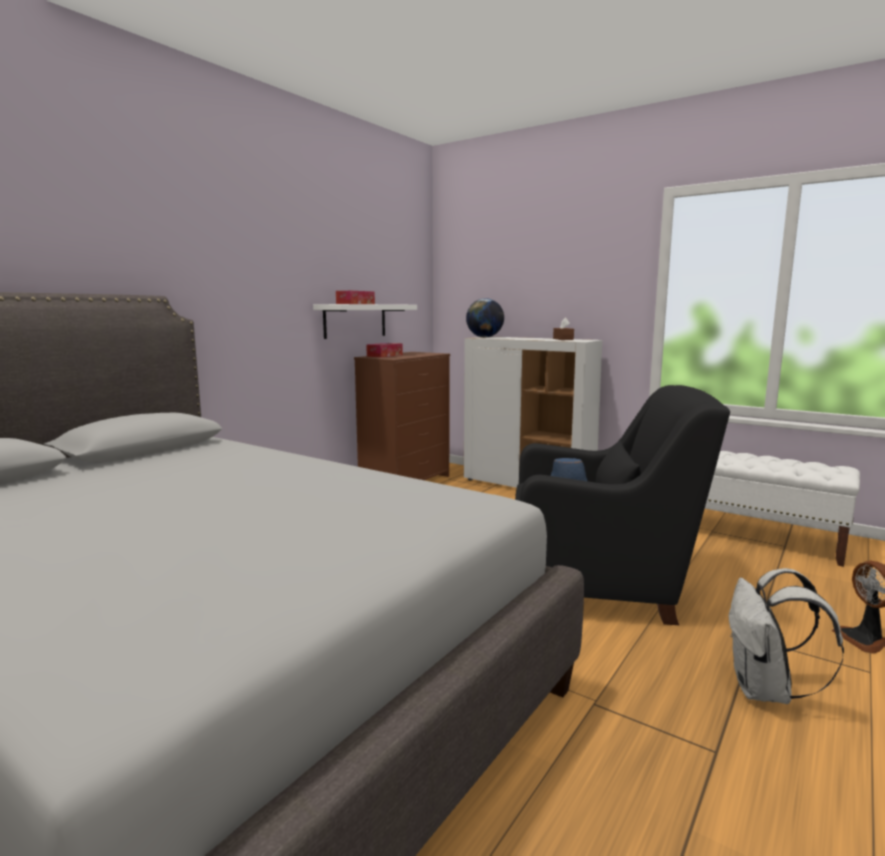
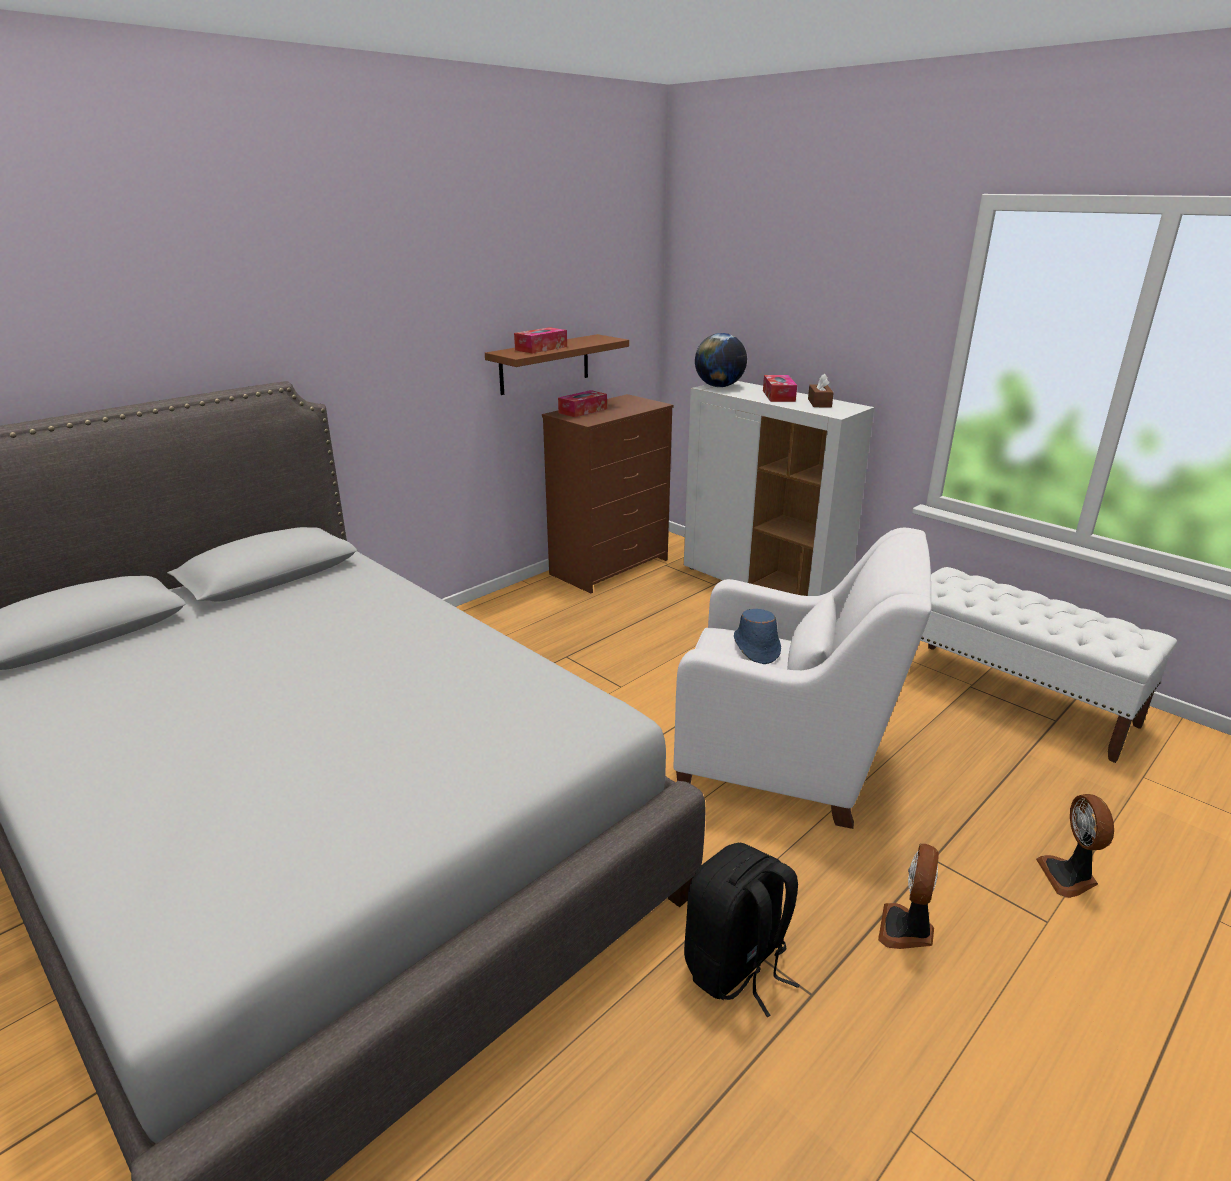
camera: 10 degrees right, 15 degrees up
white shelf [313,304,417,339] -> brown shelf [485,334,629,395]
black armchair [515,385,730,625] -> white armchair [674,528,932,829]
white backpack [728,568,844,704] -> fan [878,844,939,949]
none -> black backpack [684,842,800,1017]
none -> tissue box [763,375,797,402]

